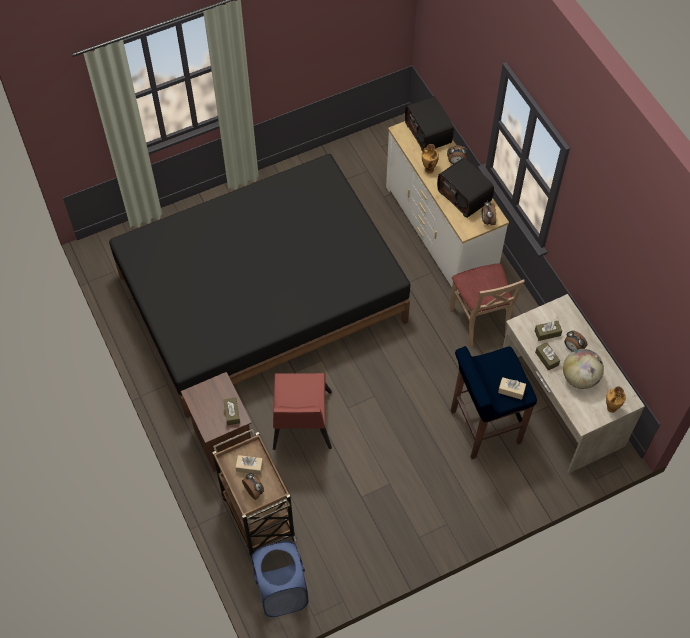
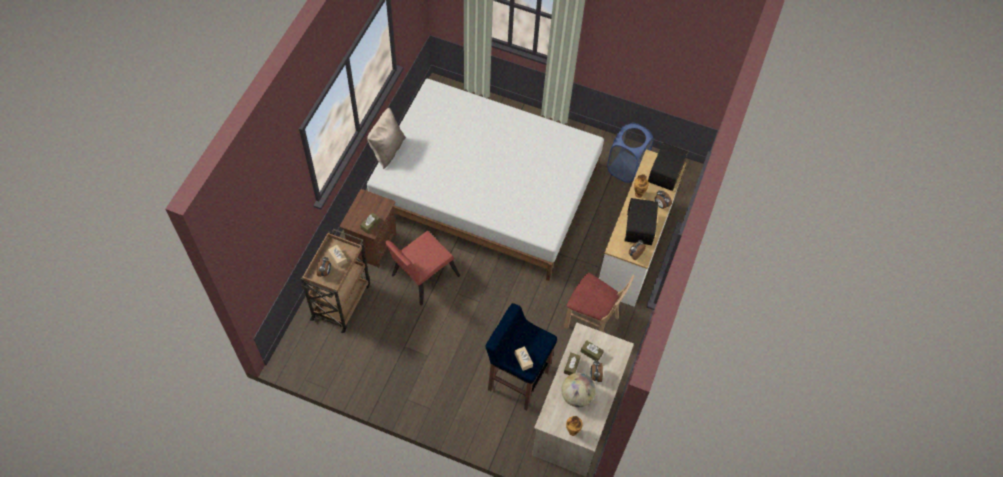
camera: 45 degrees right, 0 degrees up
black bed [109,154,410,418] -> white bed [367,79,604,281]
blue laundry basket [251,541,308,617] -> blue laundry basket moved to [607,123,654,183]
beige chair [449,263,525,347] -> beige chair turned 90 degrees counterclockwise [564,273,635,332]
none -> beige pillow [367,108,406,169]

